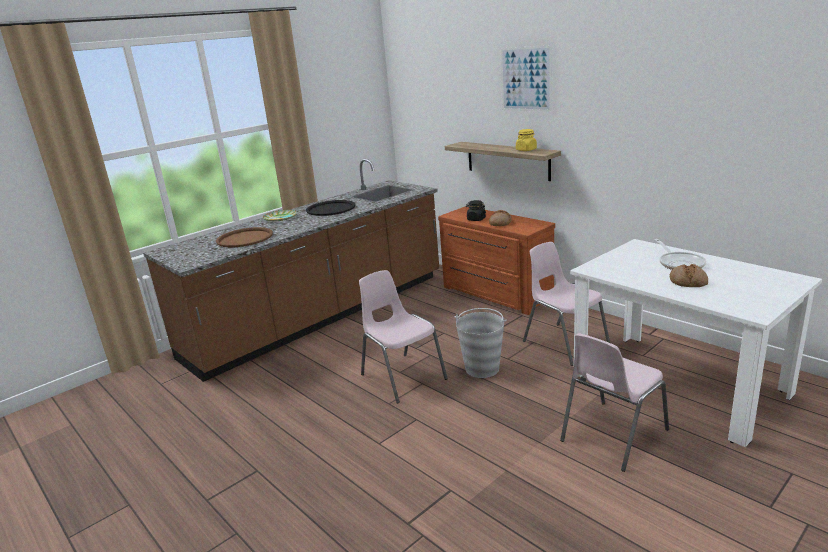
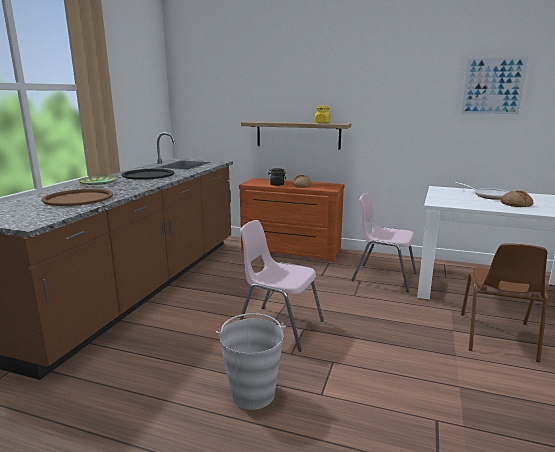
camera: 30 degrees left, 5 degrees down
grey bucket [455,308,507,378] -> grey bucket moved to [216,313,286,410]
picture [501,45,552,112] -> picture moved to [459,55,530,116]
pink chair [560,333,669,472] -> brown chair [461,243,548,362]

